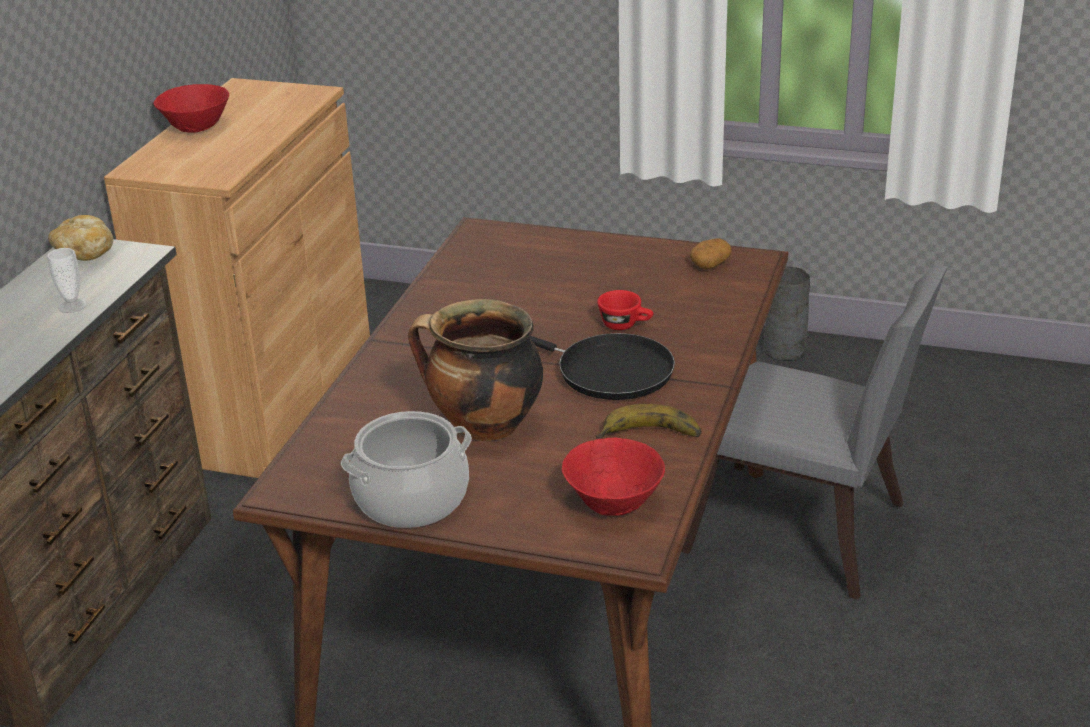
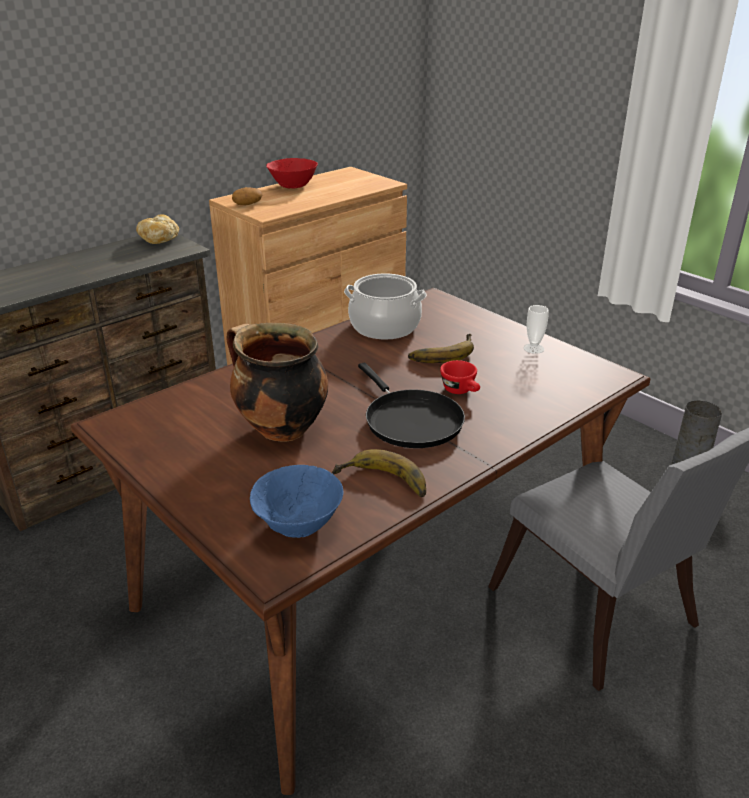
camera: 30 degrees right, 0 degrees up
cup [47,248,87,313] -> cup moved to [523,305,549,354]
cooking pot [341,411,472,528] -> cooking pot moved to [344,273,427,340]
red bowl [562,438,665,516] -> blue bowl [250,465,343,538]
potato [690,238,732,269] -> potato moved to [232,187,263,205]
none -> banana [408,334,474,363]

